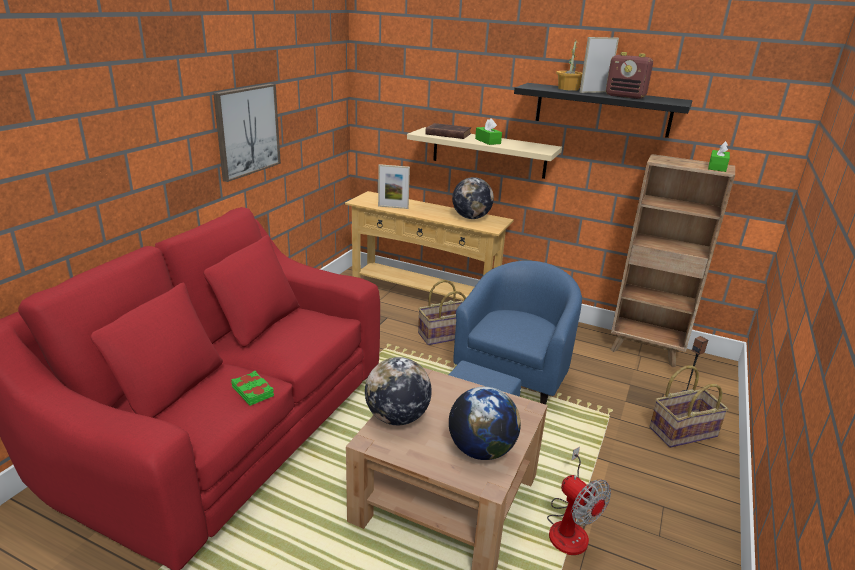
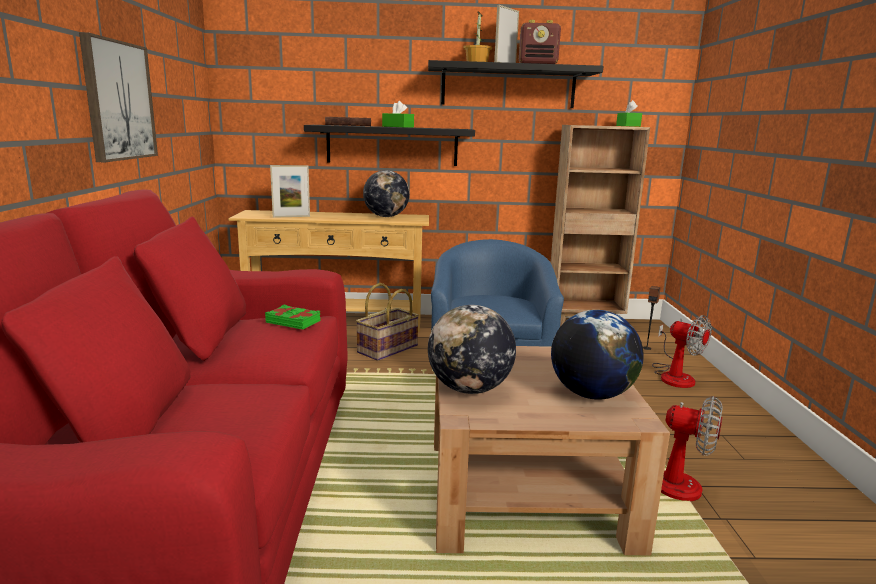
camera: 25 degrees left, 10 degrees down
green book [231,371,274,406] -> green book moved to [265,305,321,329]
beige shelf [407,127,562,179] -> black shelf [304,125,475,166]
basket [649,365,728,448] -> fan [652,315,712,388]

